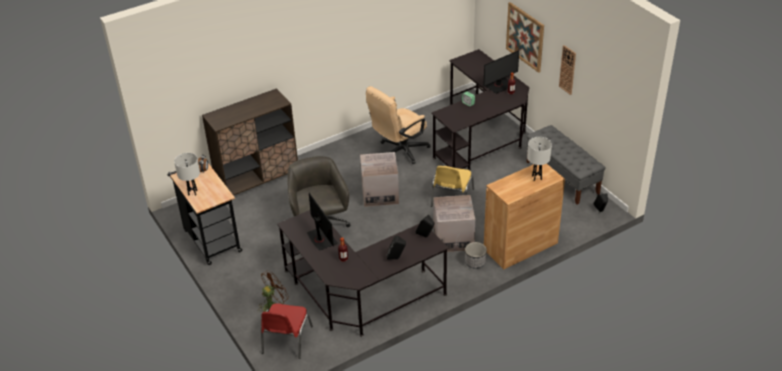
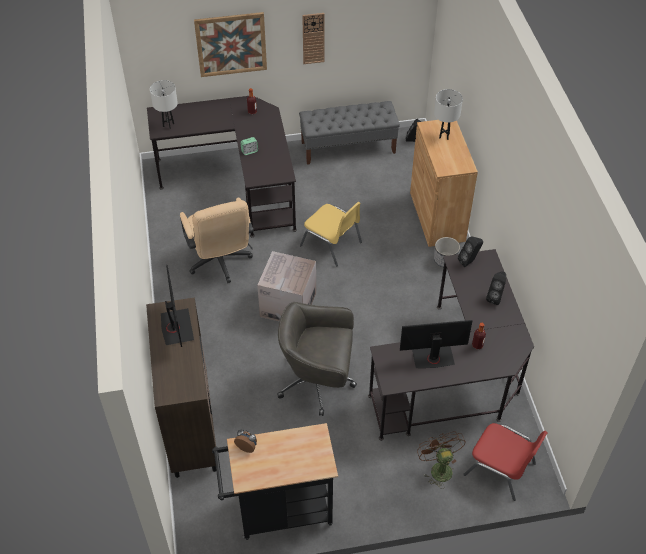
camera: 70 degrees left, 10 degrees up
white table lamp [174,153,200,196] -> white table lamp moved to [150,80,178,129]
cardboard box [434,195,475,252] -> none
monitor [483,50,519,94] -> monitor moved to [161,265,194,347]

